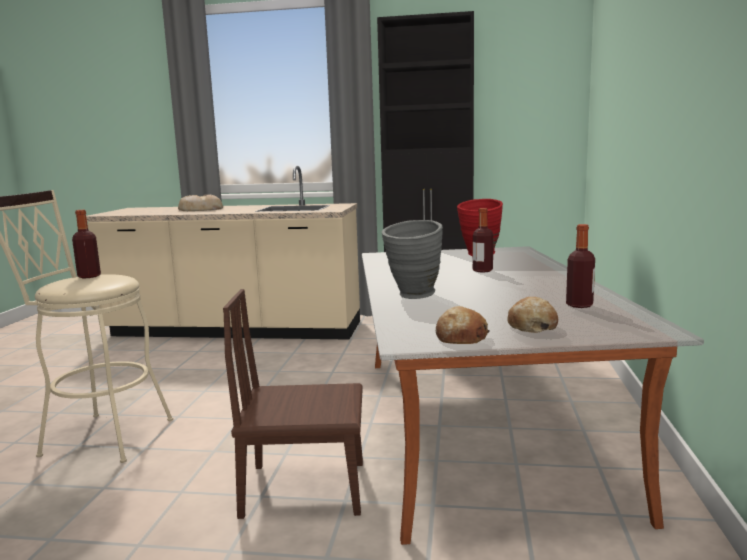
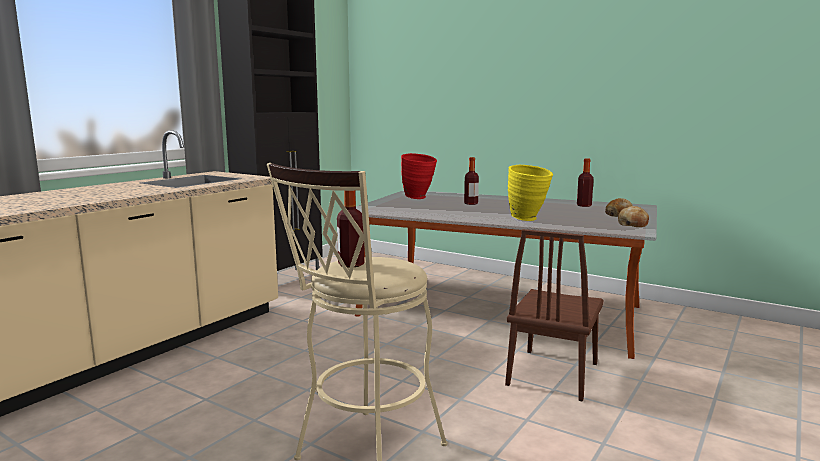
camera: 65 degrees left, 0 degrees up
bread [178,194,223,211] -> none
grey vase [382,220,443,299] -> yellow vase [508,165,553,221]

